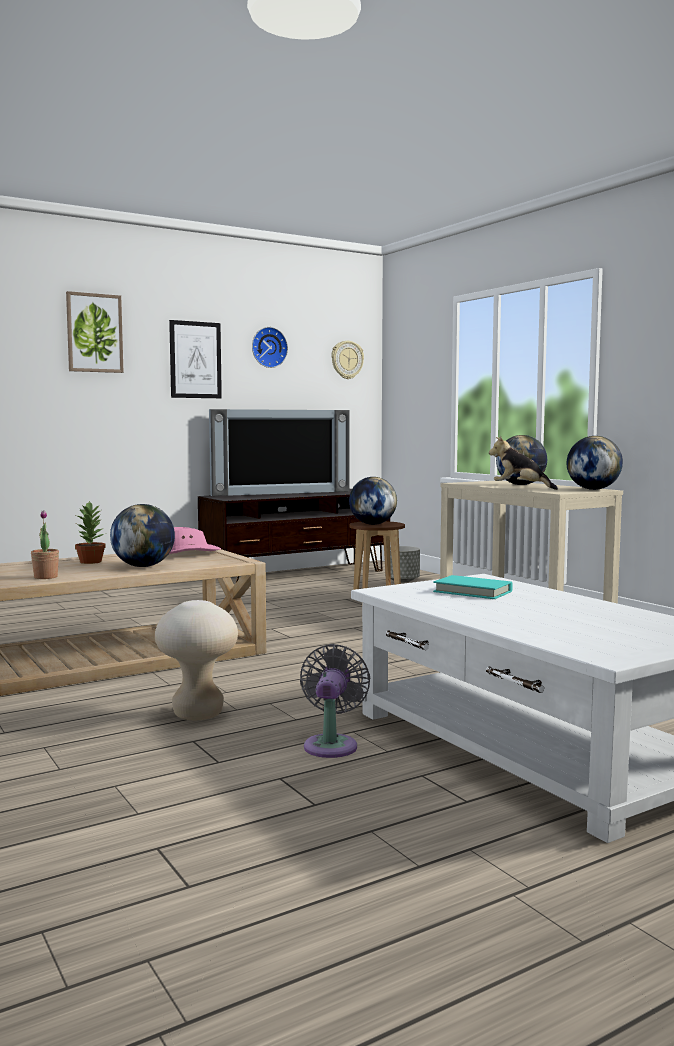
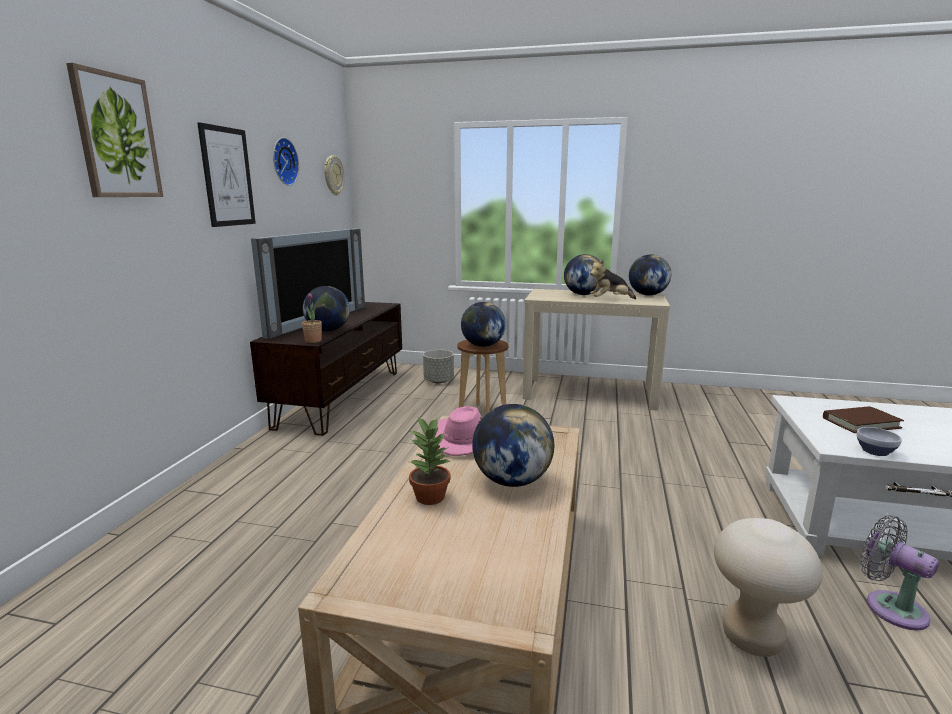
camera: 45 degrees left, 10 degrees up
potted plant [31,510,59,579] -> potted plant moved to [302,293,322,343]
turquoise book [433,575,513,599] -> brown book [823,406,904,433]
none -> globe [303,286,350,332]
none -> bowl [856,427,902,456]

